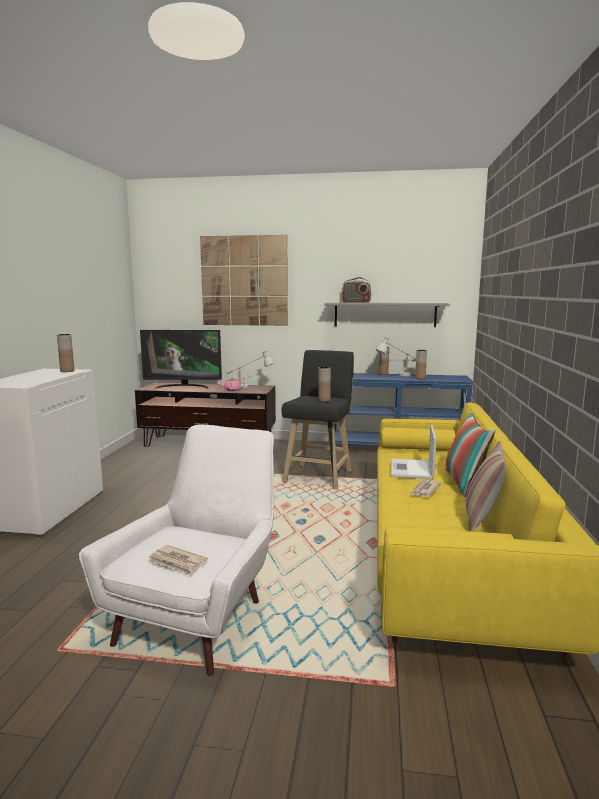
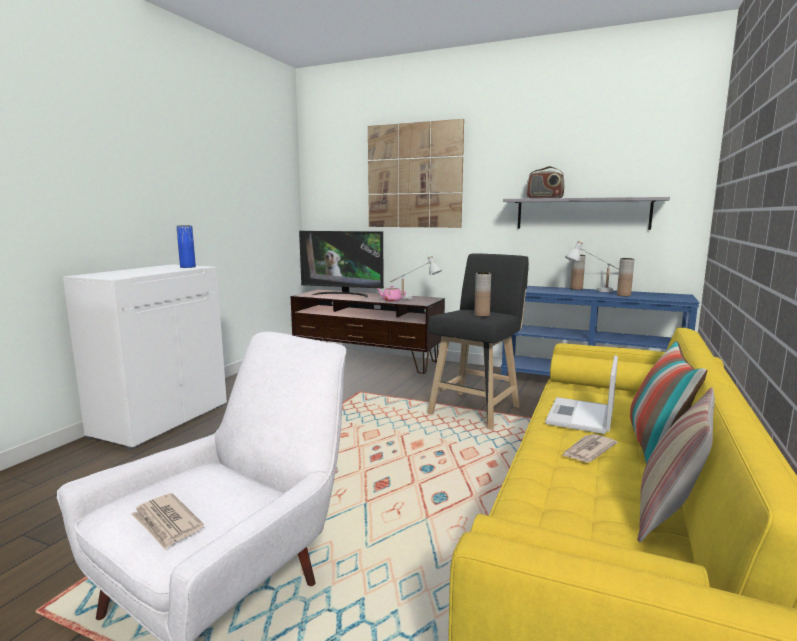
camera: 15 degrees right, 0 degrees up
brown vase [57,334,74,372] -> blue vase [176,225,196,268]

